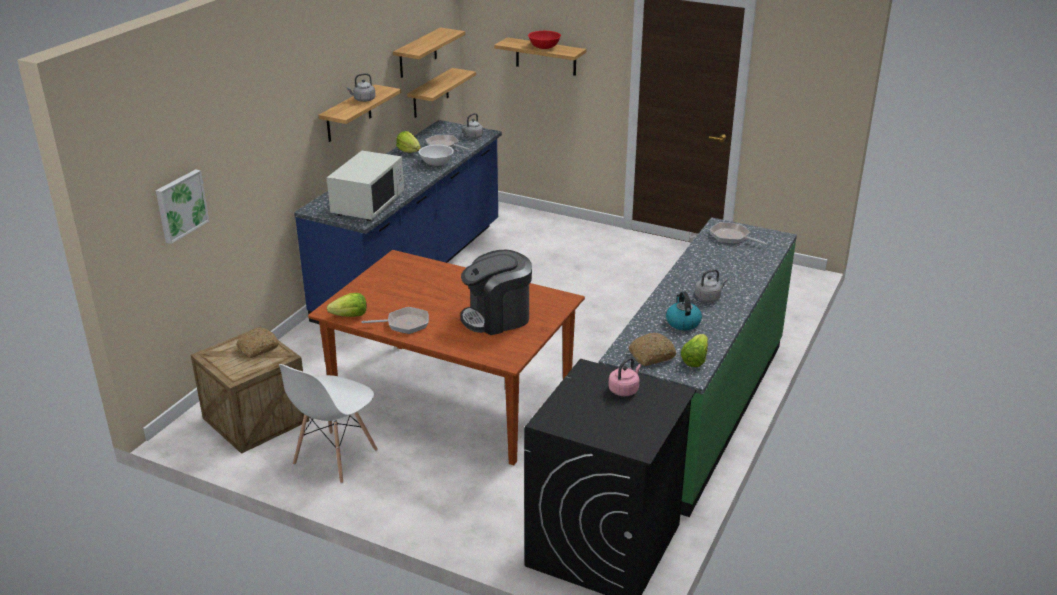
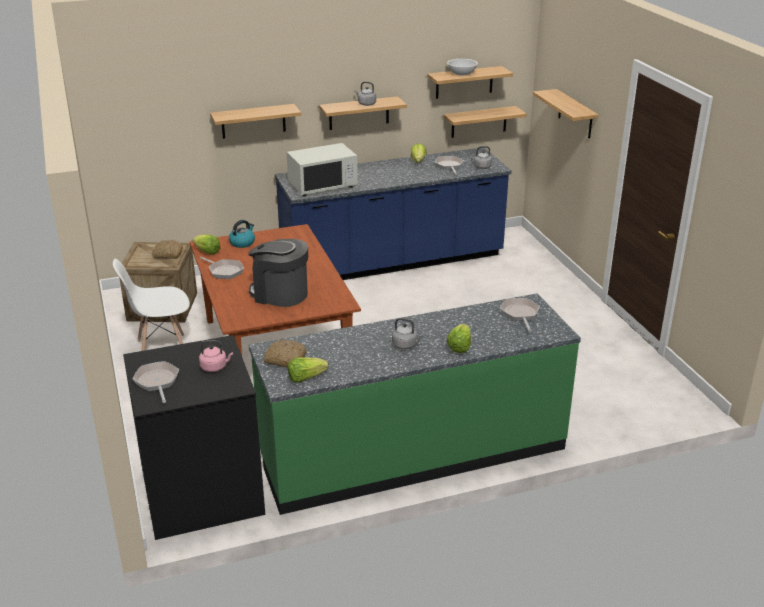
camera: 45 degrees right, 0 degrees up
picture [156,169,209,244] -> none
white bowl [419,145,454,166] -> white bowl moved to [447,59,478,75]
red bowl [528,31,561,49] -> none
kettle [666,292,702,330] -> kettle moved to [229,220,255,248]
none -> frying pan [132,361,179,403]
none -> shelf [210,104,301,139]
none -> lettuce [447,324,471,353]

